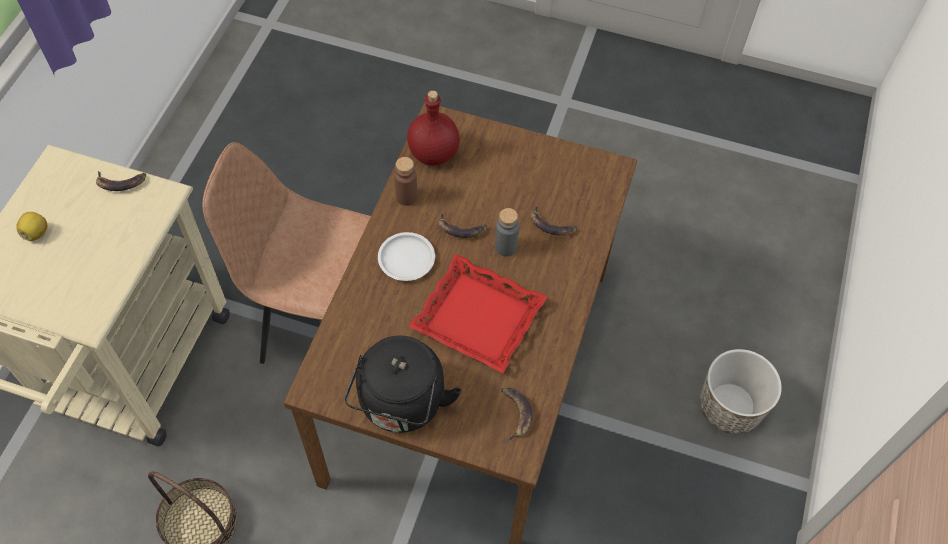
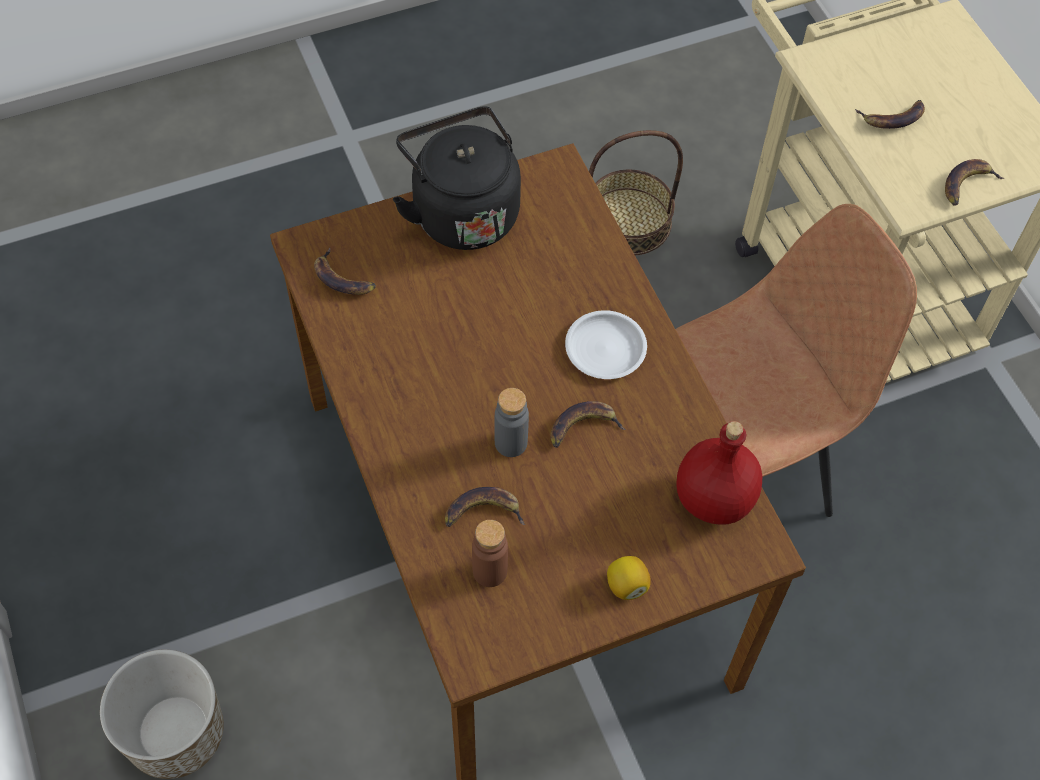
camera: 140 degrees right, 0 degrees up
lemon [16,212,47,241] -> lemon moved to [607,556,651,600]
brown bottle [394,157,417,206] -> brown bottle moved to [472,520,508,587]
red tray [408,254,547,373] -> none
none -> banana [855,100,925,129]

